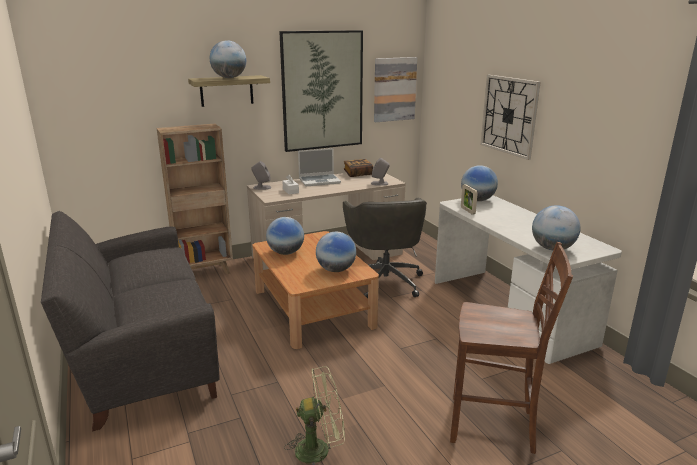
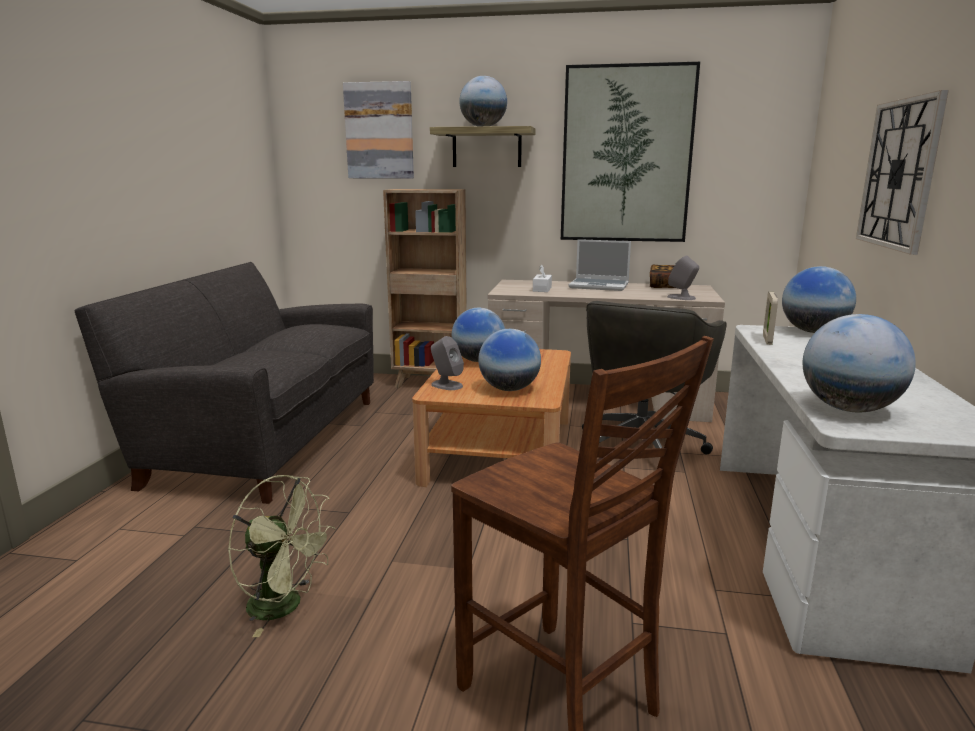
camera: 35 degrees right, 5 degrees down
grey speaker [251,161,271,190] -> grey speaker moved to [431,336,464,390]
picture [374,57,417,122] -> picture moved to [343,81,414,179]

